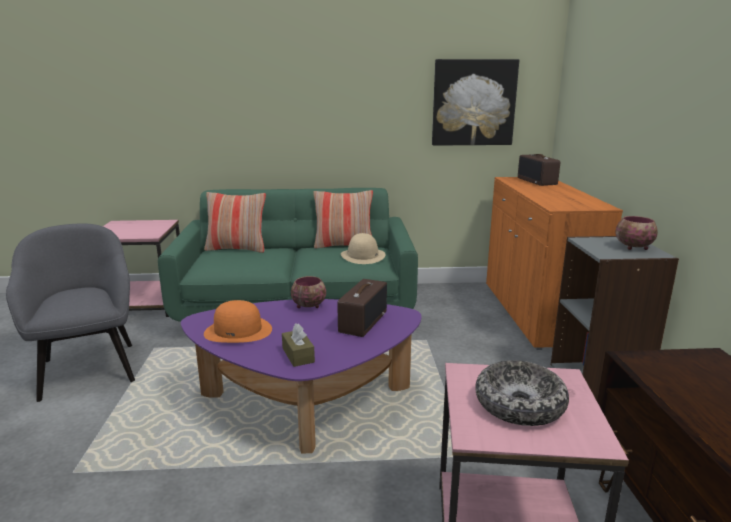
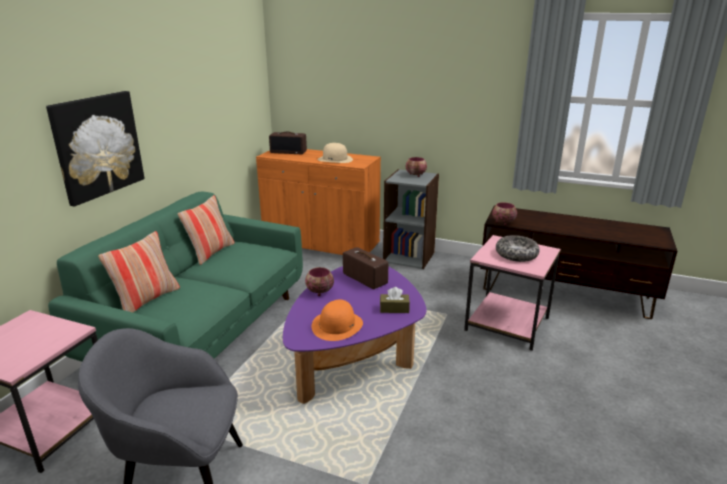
camera: 65 degrees left, 5 degrees up
beige hat [341,233,386,264] -> beige hat moved to [318,143,353,163]
picture [432,59,519,146] -> picture moved to [46,91,145,207]
none -> bowl [492,202,517,226]

